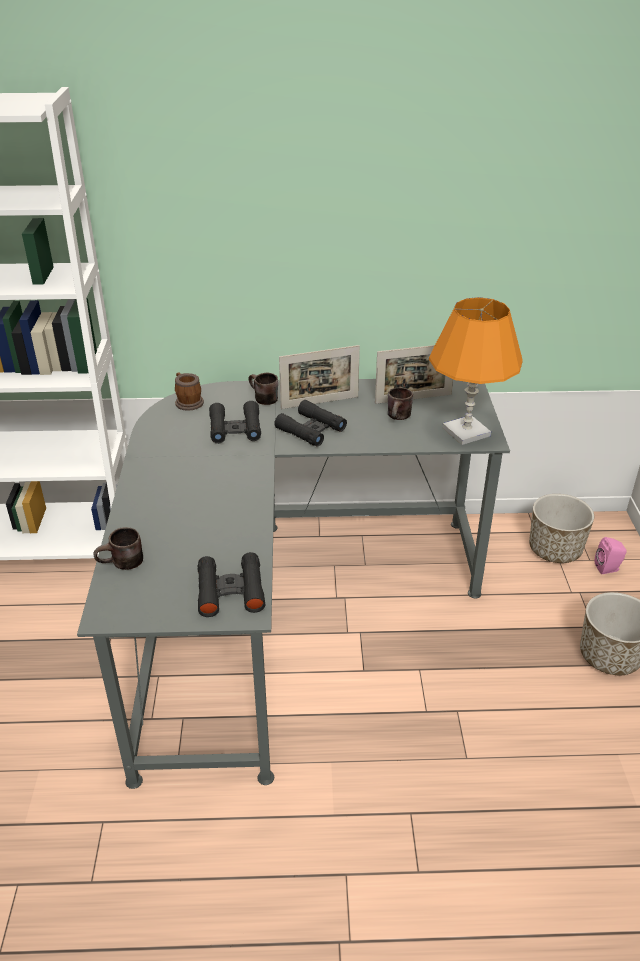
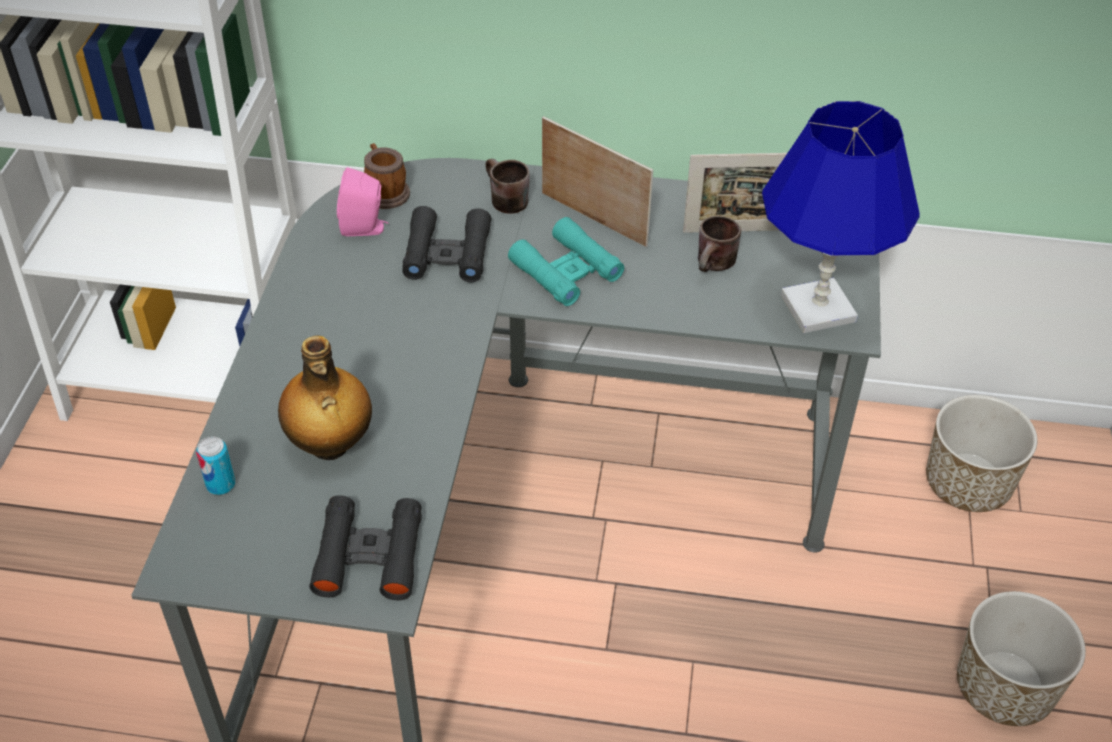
camera: 10 degrees right, 10 degrees up
brown mug [93,527,143,570] -> can [196,436,235,495]
black binoculars [274,400,347,446] -> turquoise binoculars [508,217,624,306]
picture frame [279,345,360,409] -> picture frame turned 135 degrees counterclockwise [542,116,653,247]
orange table lamp [429,297,523,445] -> blue table lamp [762,101,920,333]
pink speaker [595,537,627,574] -> pink speaker moved to [337,167,388,236]
none -> bottle [278,336,372,460]

